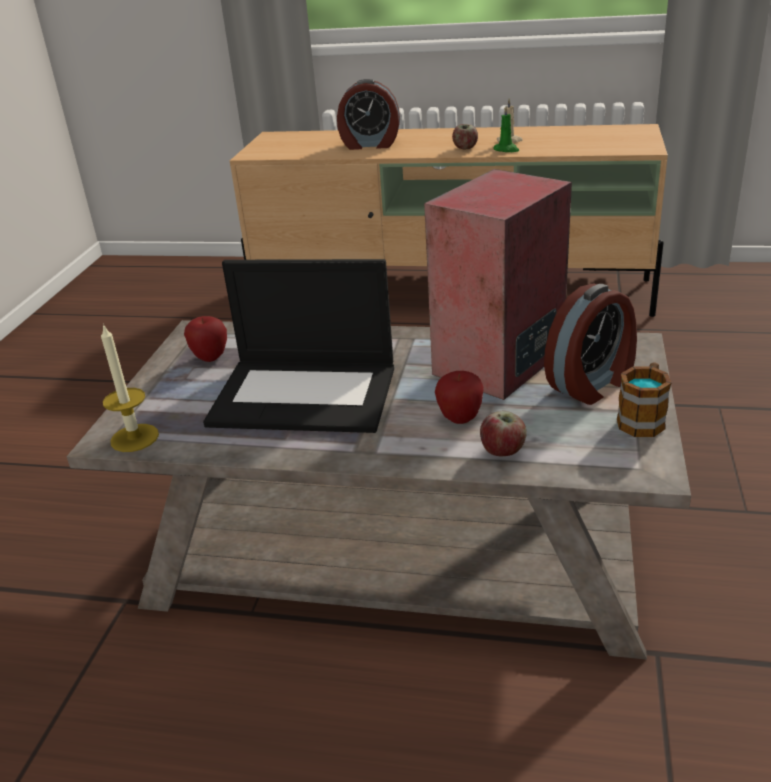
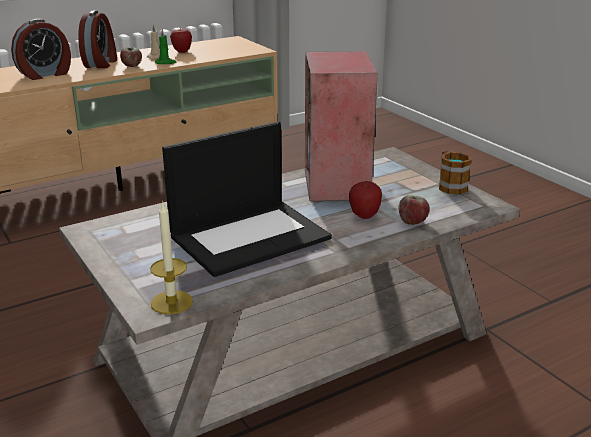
camera: 45 degrees left, 5 degrees down
apple [184,316,227,362] -> apple moved to [170,29,192,53]
alarm clock [544,284,637,405] -> alarm clock moved to [78,10,117,68]

